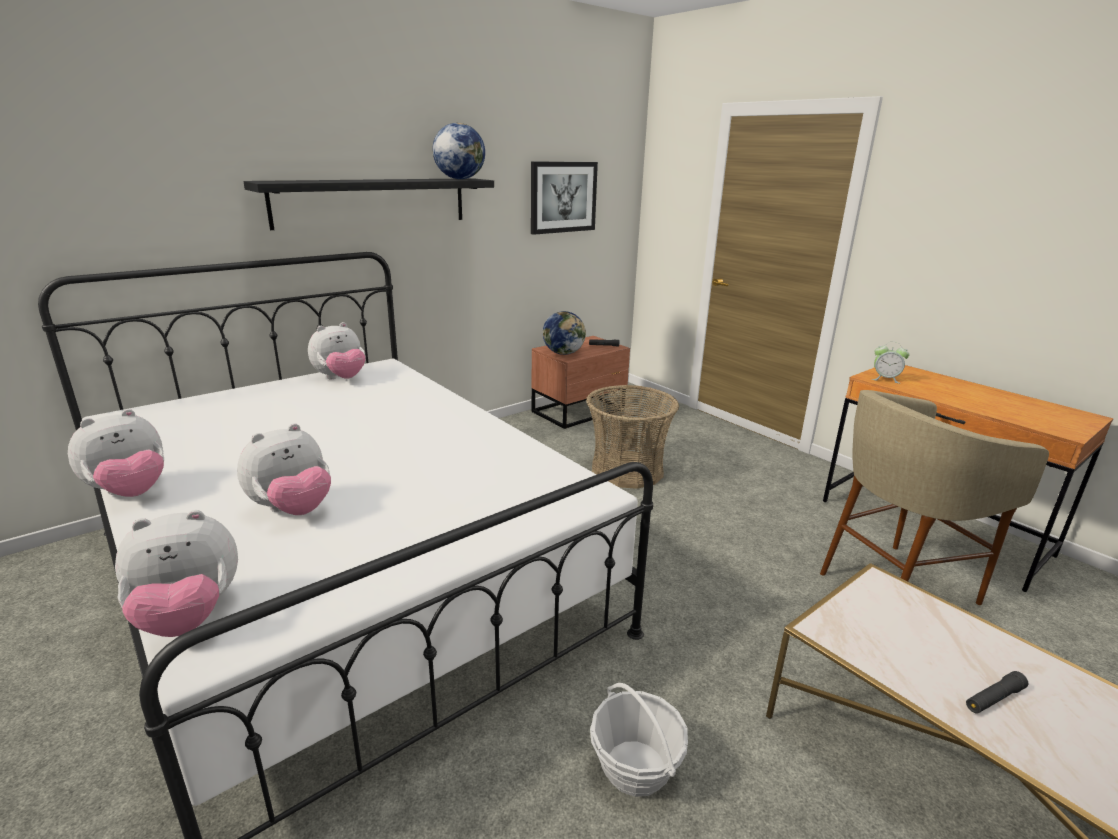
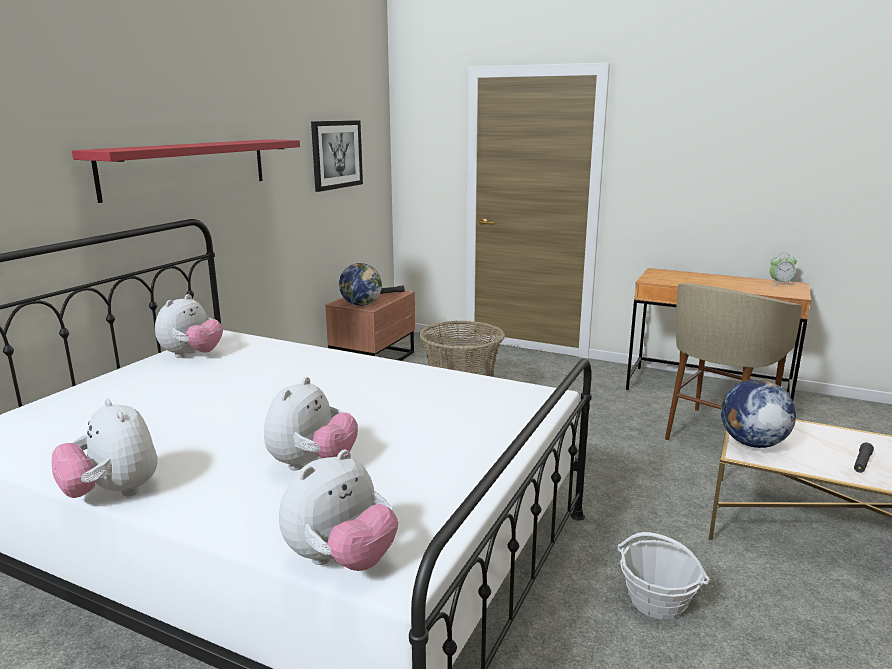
camera: 25 degrees left, 5 degrees down
plush toy [68,409,164,497] -> plush toy turned 120 degrees clockwise [52,399,157,498]
black shelf [243,178,494,230] -> red shelf [72,139,300,203]
globe [432,123,485,179] -> globe moved to [721,379,796,448]
alarm clock [872,342,909,383] -> alarm clock moved to [770,254,797,285]

